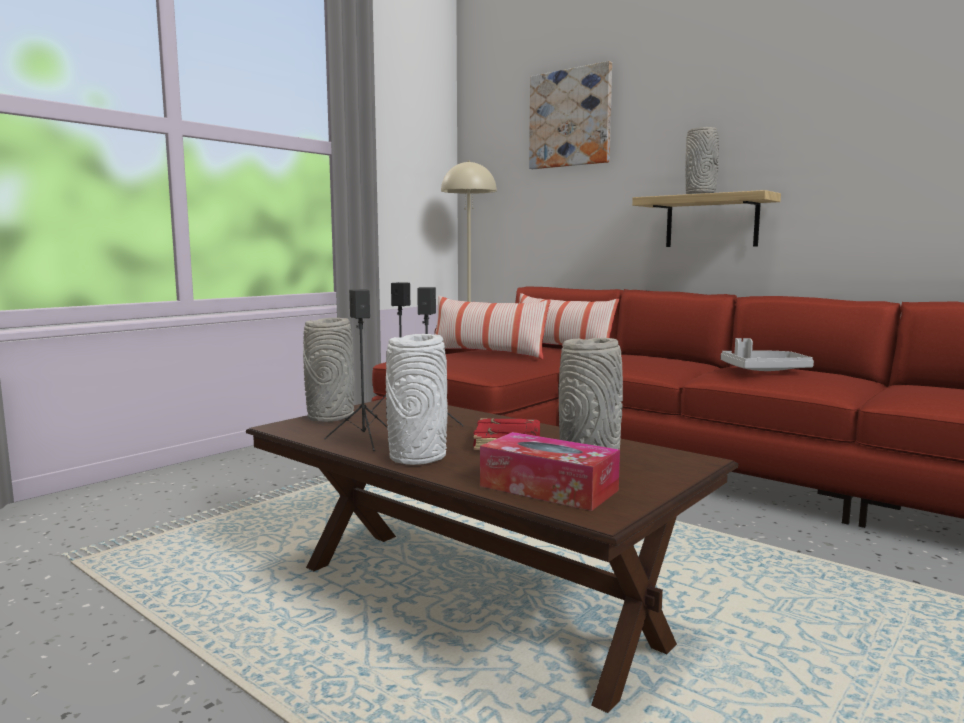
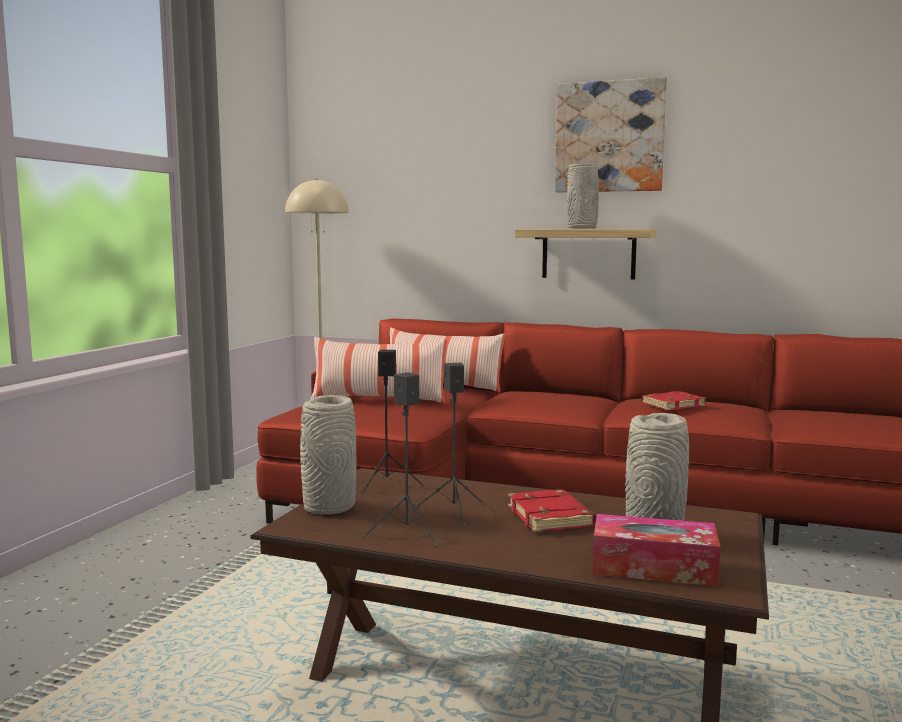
camera: 20 degrees left, 0 degrees up
white vase [386,334,448,465] -> none
picture [529,61,612,169] -> picture moved to [555,77,667,193]
grey tray [721,338,814,371] -> red book [642,391,706,410]

